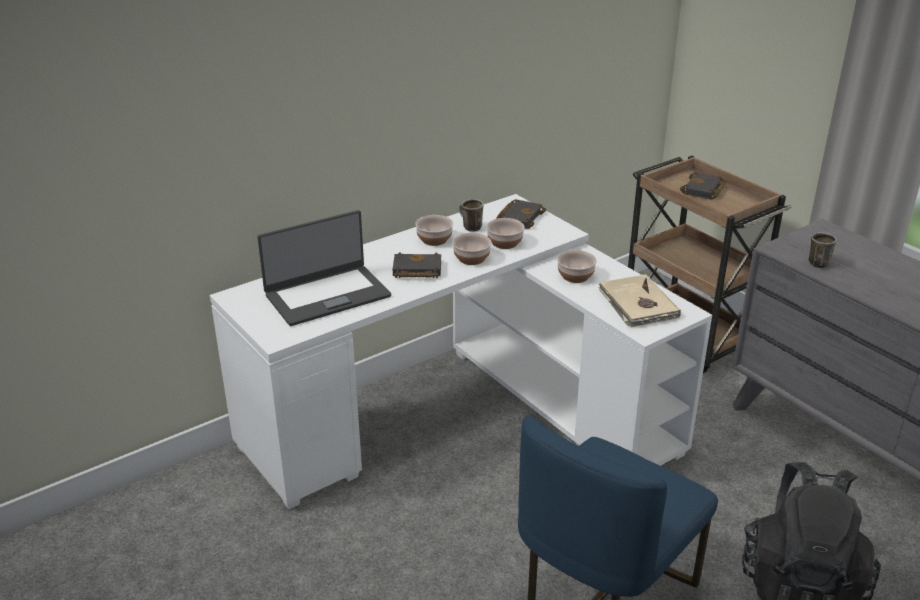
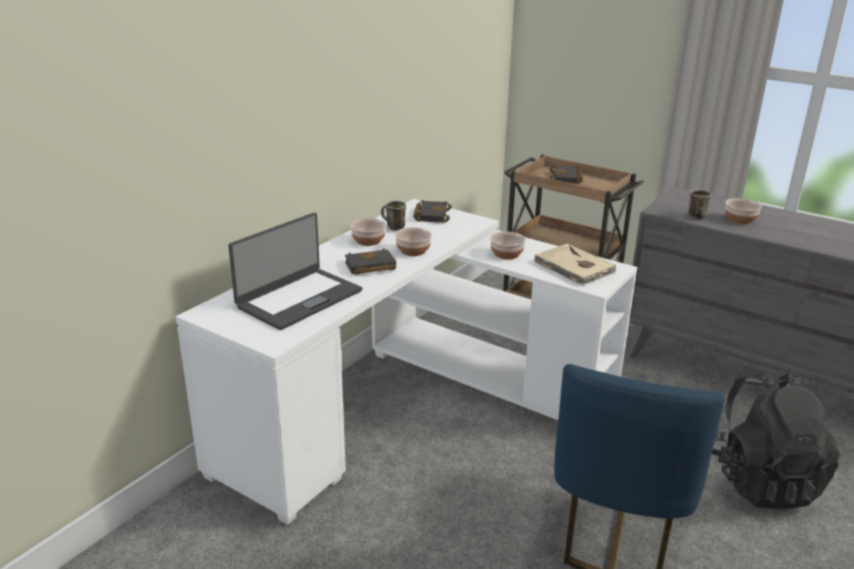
camera: 20 degrees left, 5 degrees down
bowl [486,218,525,249] -> bowl moved to [725,198,762,224]

